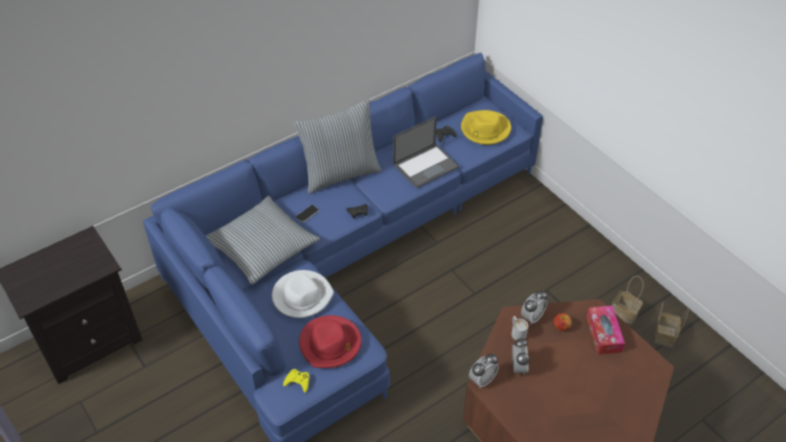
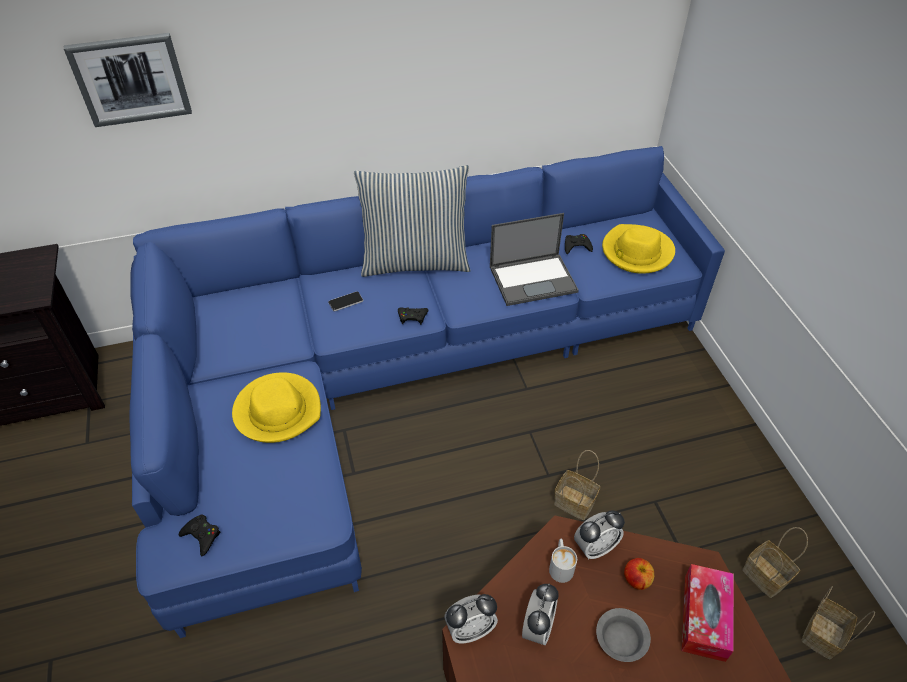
camera: 20 degrees right, 0 degrees up
pillow [206,196,320,284] -> none
white hat [272,270,334,318] -> yellow hat [232,372,321,443]
yellow game controller [283,369,309,392] -> black game controller [179,515,221,556]
red hat [299,315,361,368] -> none
none -> picture [64,33,192,127]
none -> basket [554,450,600,520]
none -> grey bowl [596,608,651,662]

